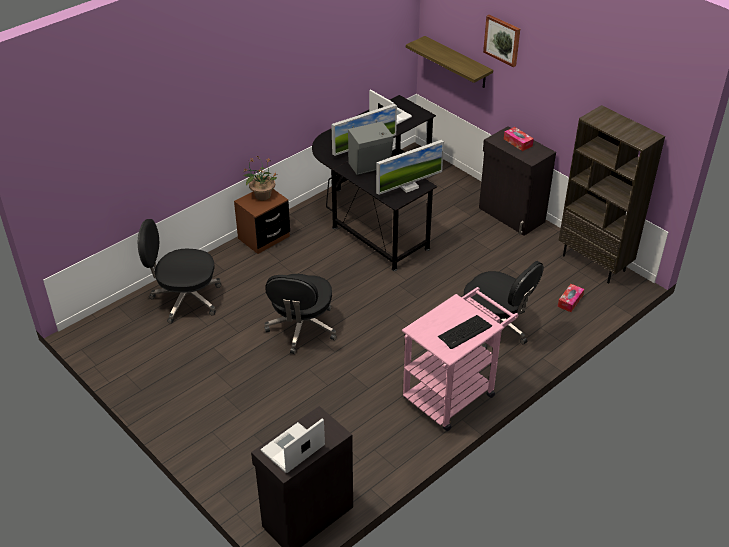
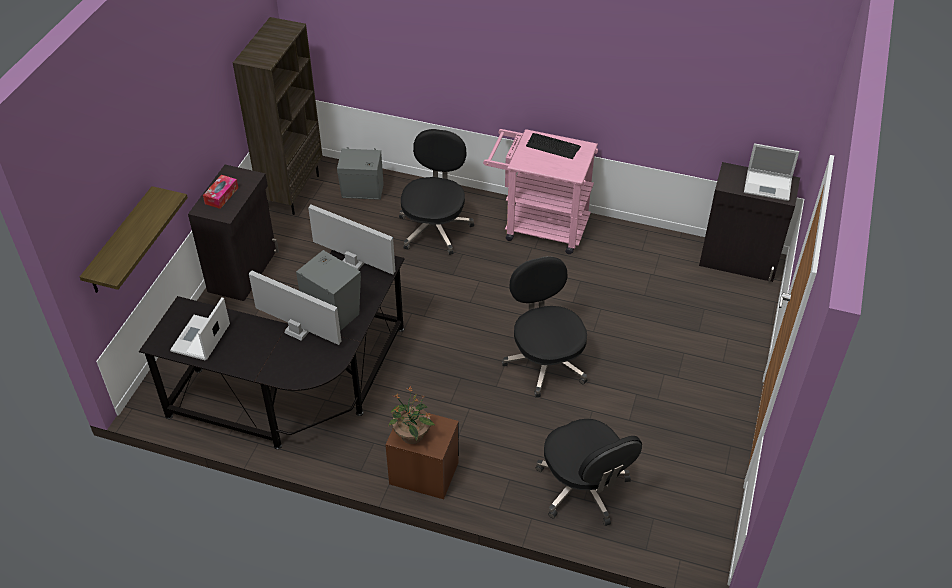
camera: 120 degrees left, 5 degrees up
black office chair [264,274,337,354] -> black office chair turned 90 degrees counterclockwise [502,256,588,398]
picture [483,15,520,67] -> none
tissue box [557,284,584,312] -> grey speaker [337,147,384,200]

